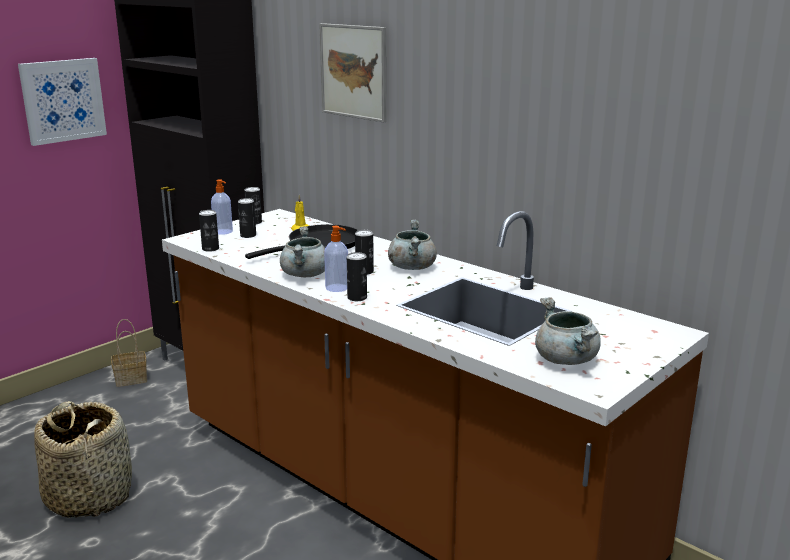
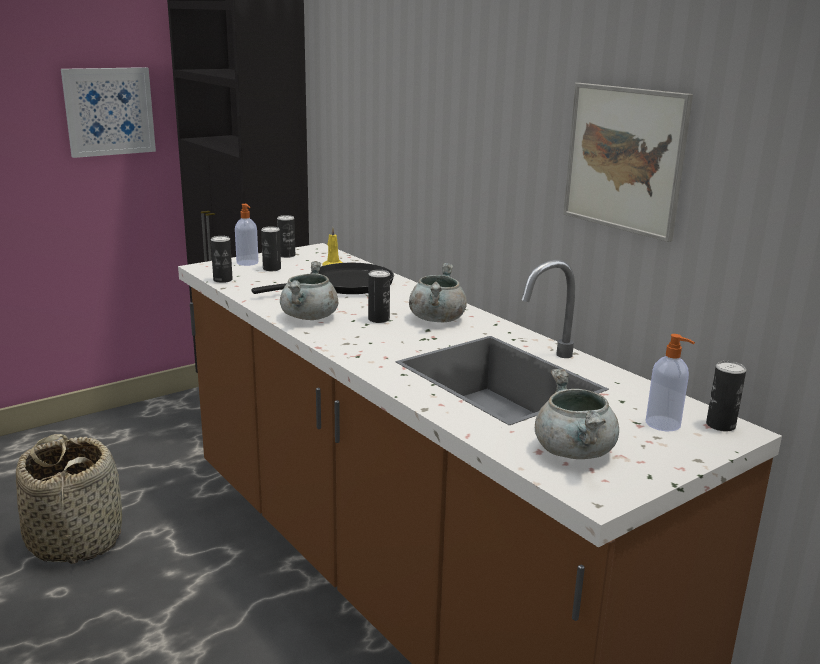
camera: 10 degrees right, 0 degrees up
basket [111,319,147,387] -> none
picture [319,23,387,122] -> picture moved to [563,83,693,242]
soap dispenser [324,226,348,292] -> soap dispenser moved to [646,334,695,431]
can [347,252,367,301] -> can moved to [706,361,746,431]

